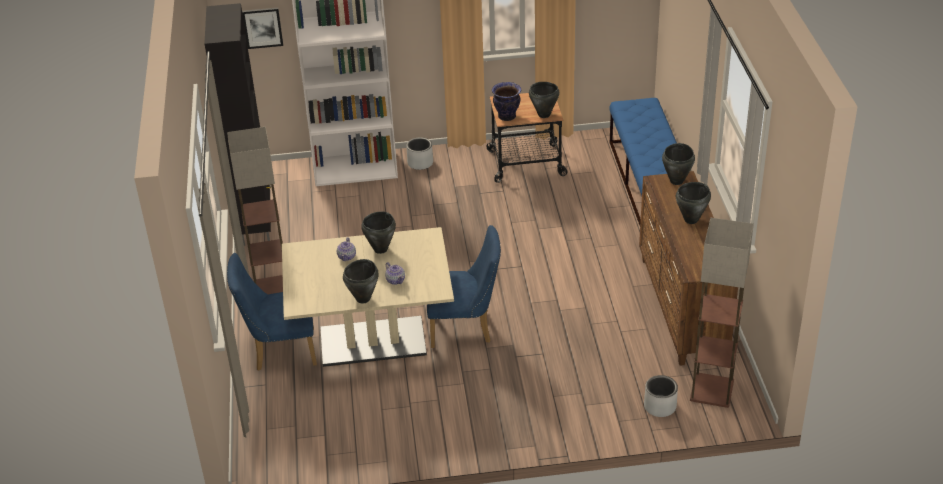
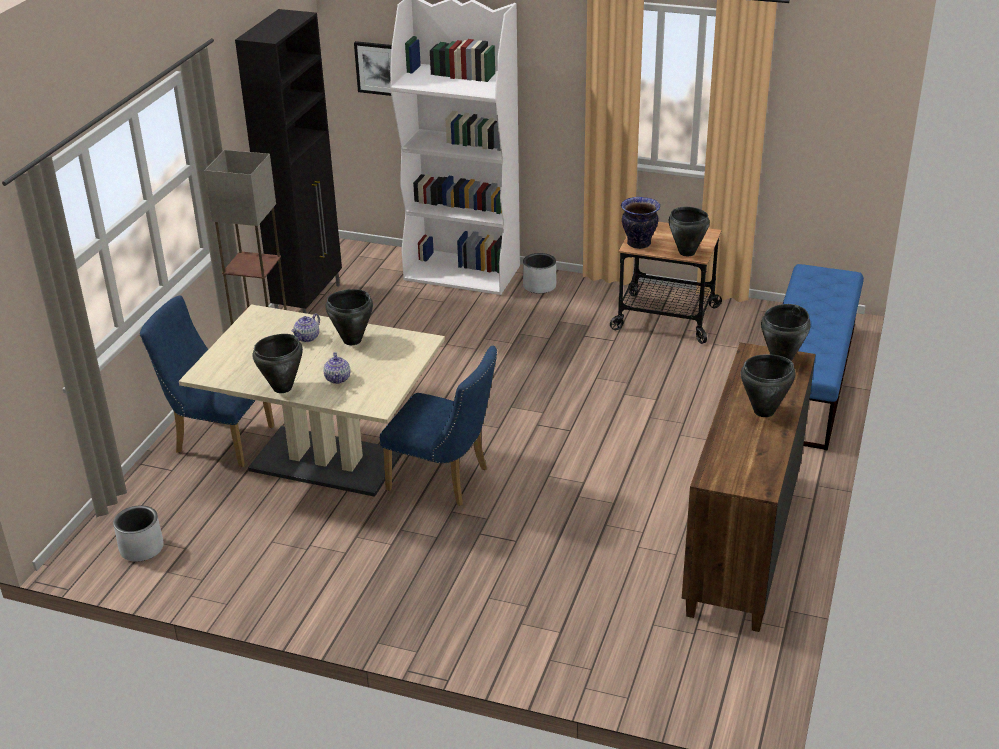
camera: 25 degrees right, 5 degrees down
grey planter [644,375,678,417] -> grey planter moved to [113,505,164,562]
floor lamp [690,218,754,408] -> none

